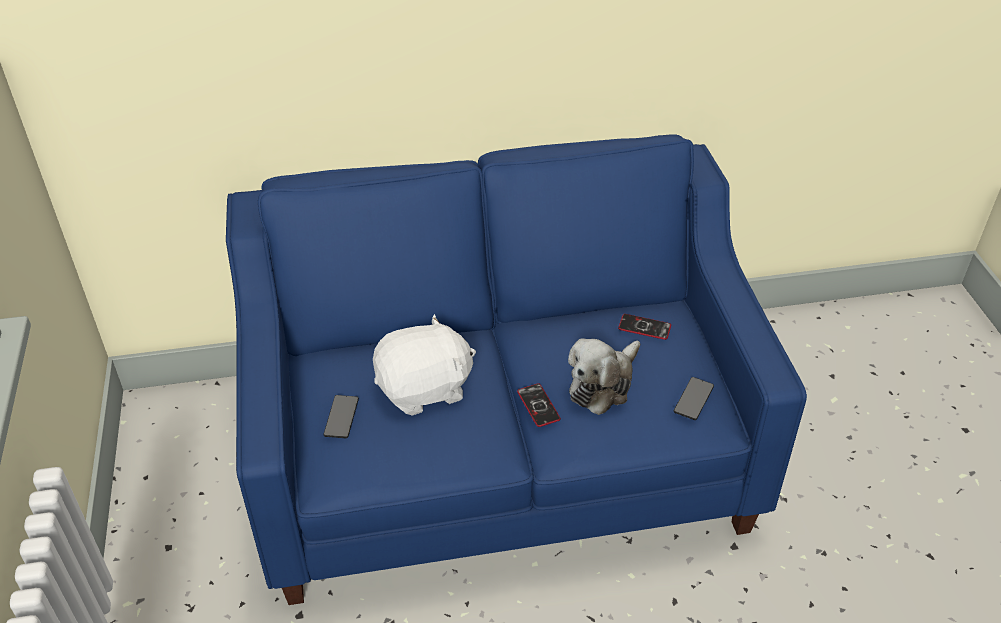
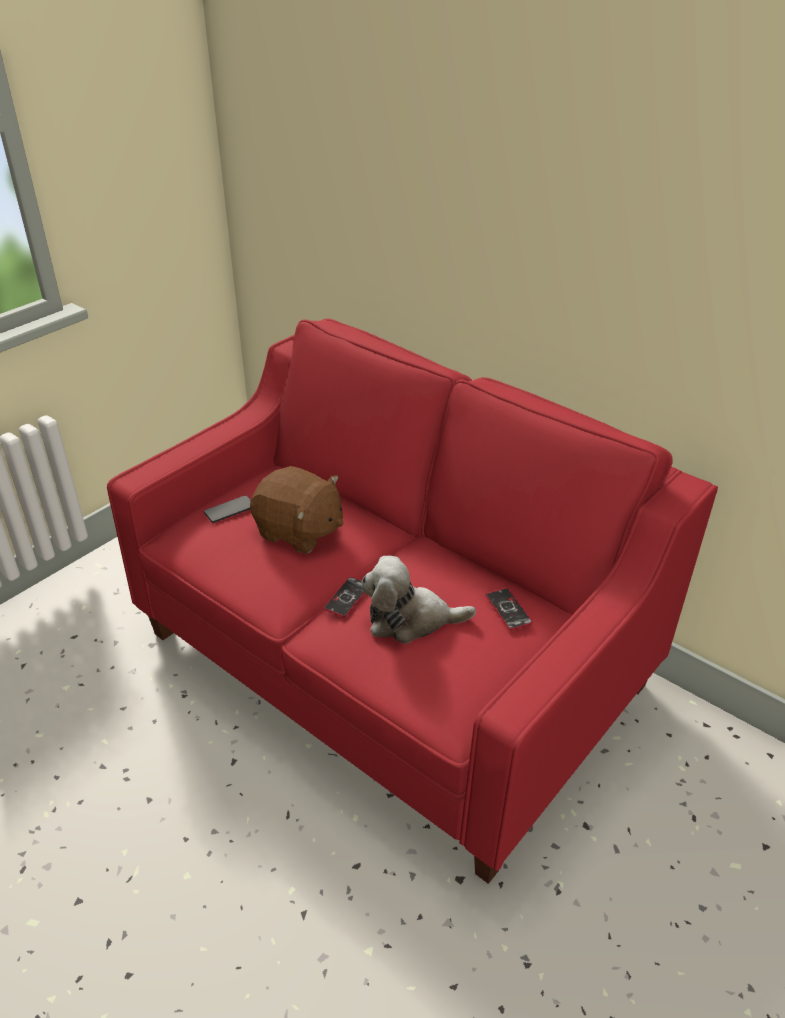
camera: 50 degrees right, 5 degrees down
blue sofa [226,134,807,605] -> red sofa [107,318,718,884]
white plush toy [373,314,476,416] -> brown plush toy [250,466,343,554]
phone [674,377,714,420] -> none

